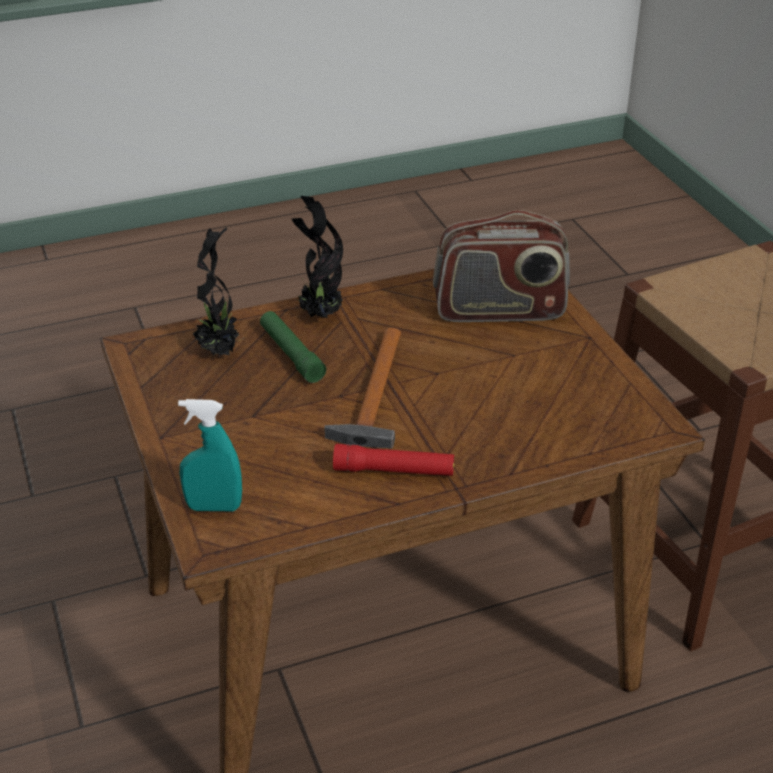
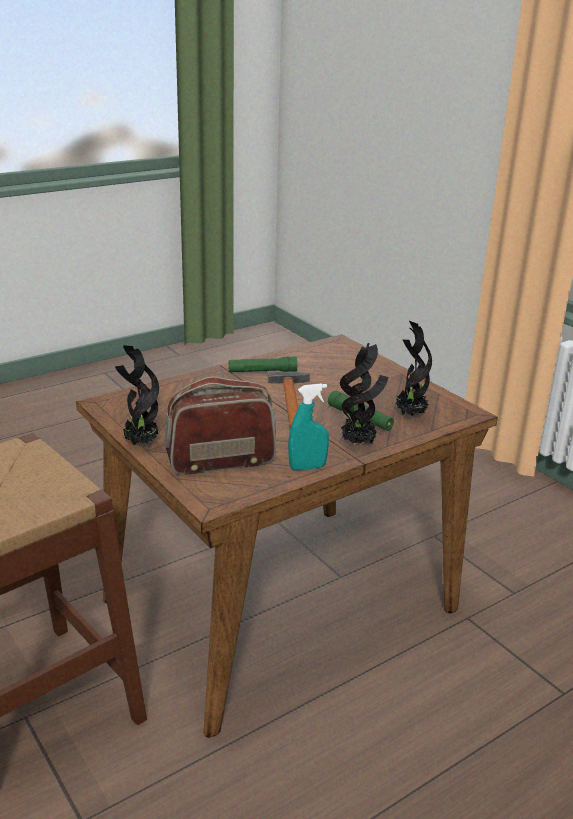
camera: 165 degrees right, 10 degrees down
turquoise spray bottle [178,399,242,511] -> turquoise spray bottle moved to [288,383,329,470]
red flashlight [333,444,454,476] -> green flashlight [229,356,297,372]
none -> potted plant [115,345,159,445]

